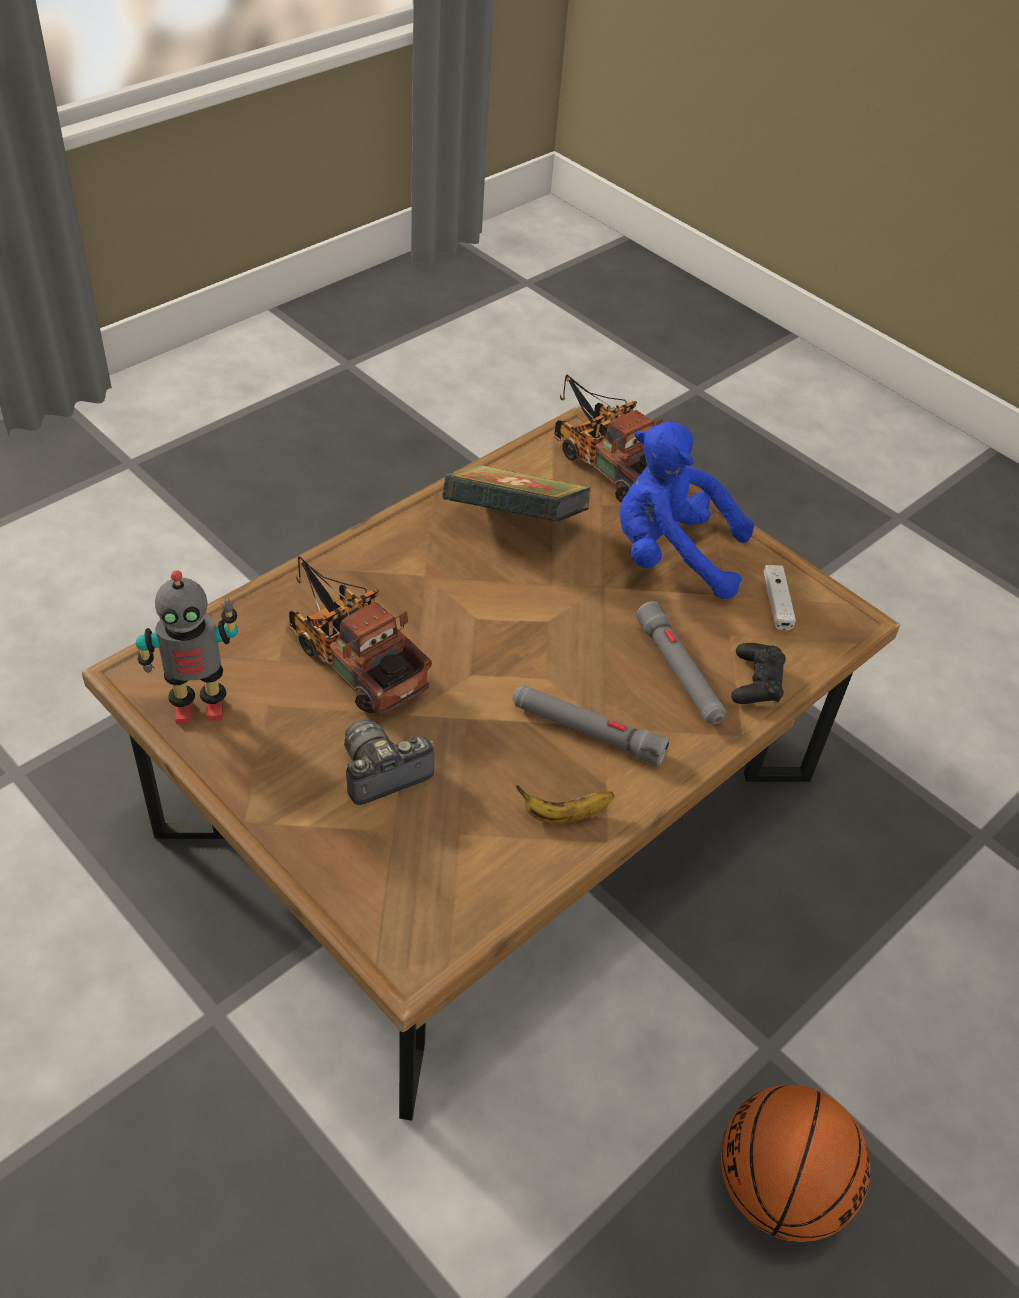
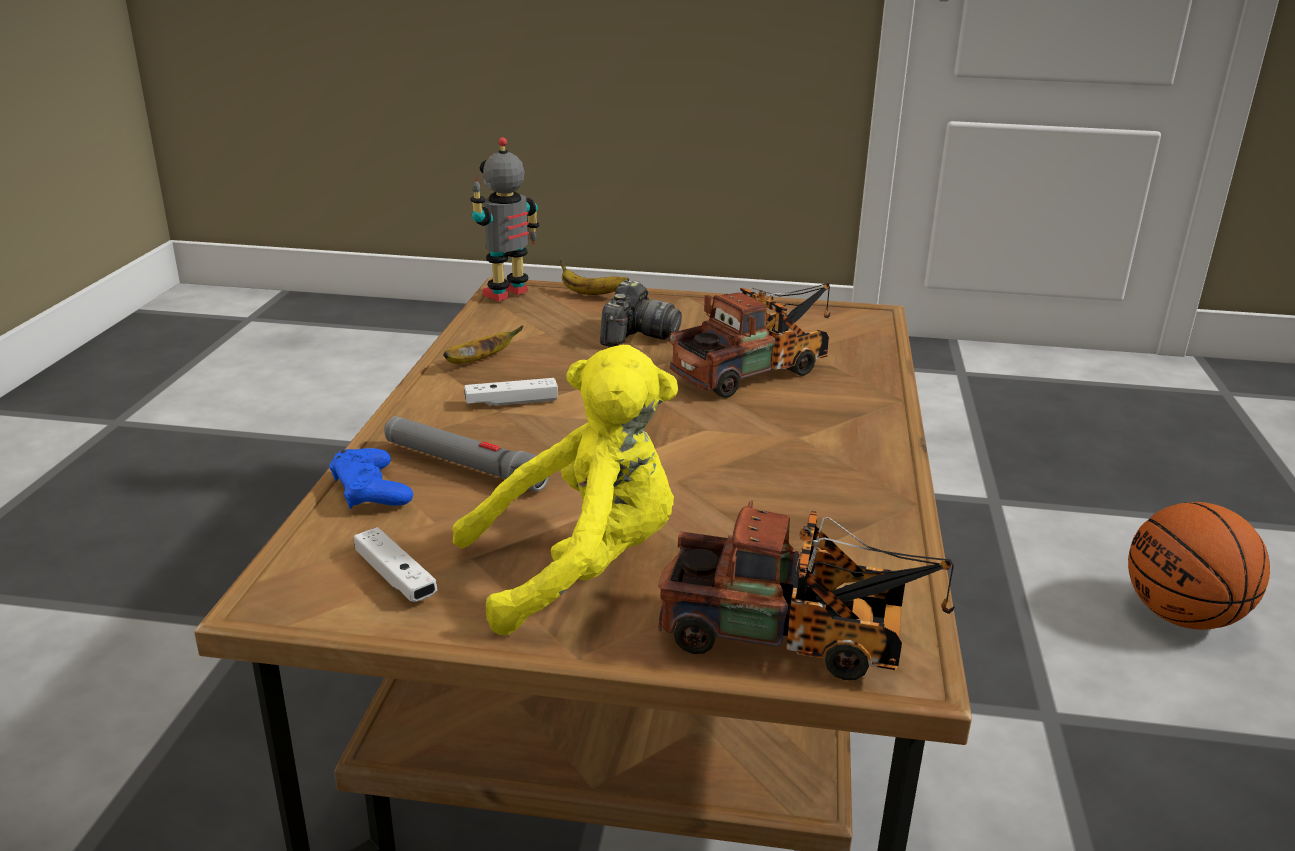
camera: 145 degrees right, 20 degrees down
toy robot [136,570,238,724] -> toy robot moved to [470,137,539,301]
toy truck [289,556,432,716] -> toy truck turned 45 degrees counterclockwise [668,283,830,398]
book [442,465,591,522] -> none
grey flashlight [512,685,669,766] -> white game controller [464,378,558,406]
blue plush toy [620,421,754,599] -> yellow plush toy [452,345,678,635]
basketball [721,1085,870,1242] -> basketball moved to [1128,502,1270,630]
black game controller [731,643,786,704] -> blue game controller [329,448,413,509]
none -> banana [560,260,629,295]

